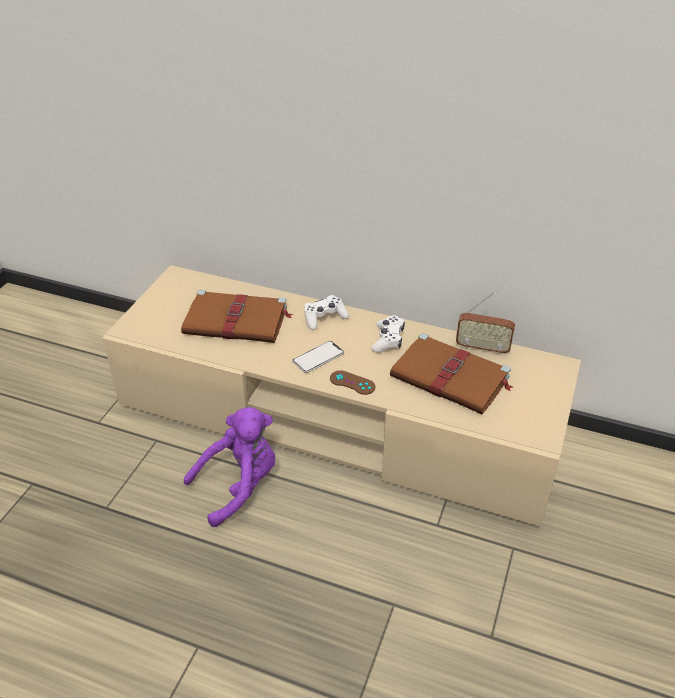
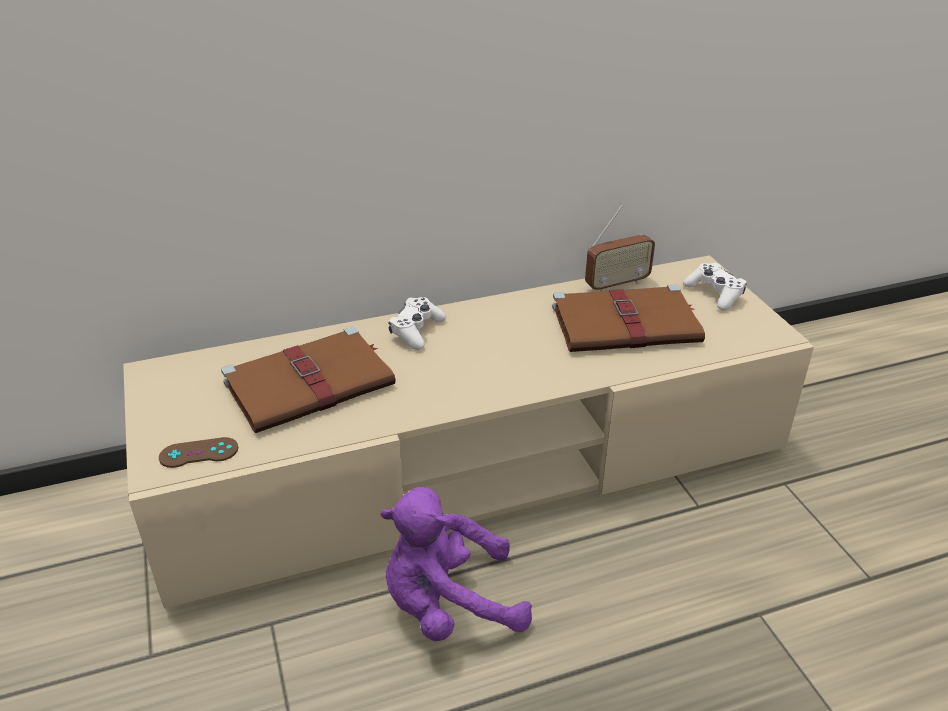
camera: 40 degrees left, 5 degrees down
purple plush toy [184,407,276,527] -> purple plush toy turned 120 degrees counterclockwise [381,487,532,641]
phone [292,341,344,373] -> none
brown game controller [330,370,375,395] -> brown game controller moved to [159,437,238,468]
white game controller [371,315,405,353] -> white game controller moved to [683,263,746,311]

